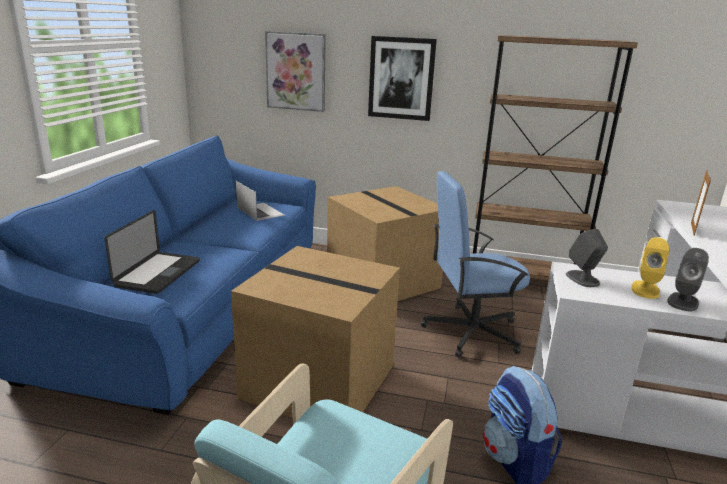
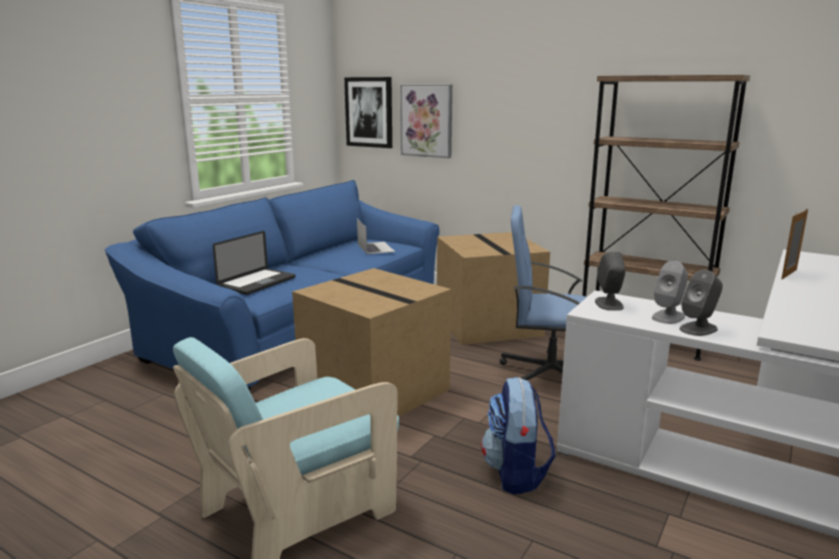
camera: 20 degrees right, 5 degrees down
picture [368,36,437,121] -> picture moved to [344,77,392,148]
yellow speaker [631,237,669,299] -> grey speaker [652,261,688,324]

